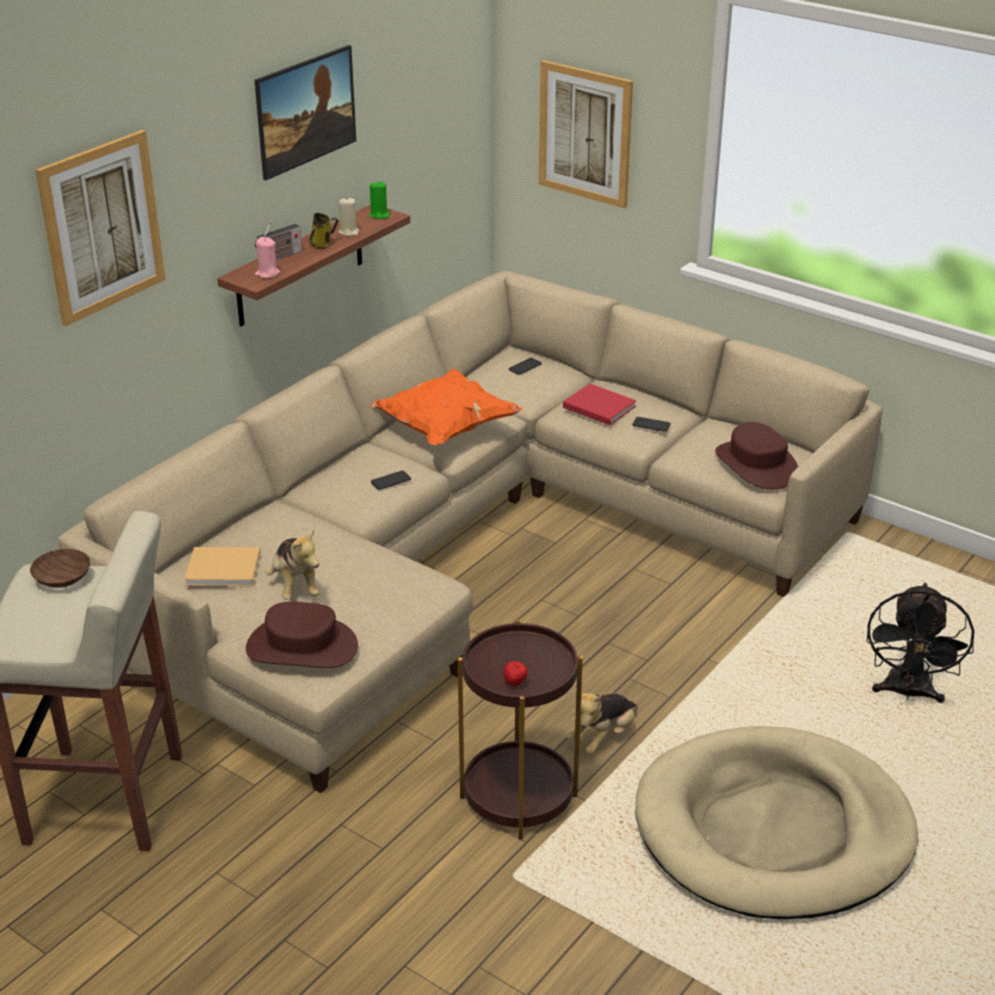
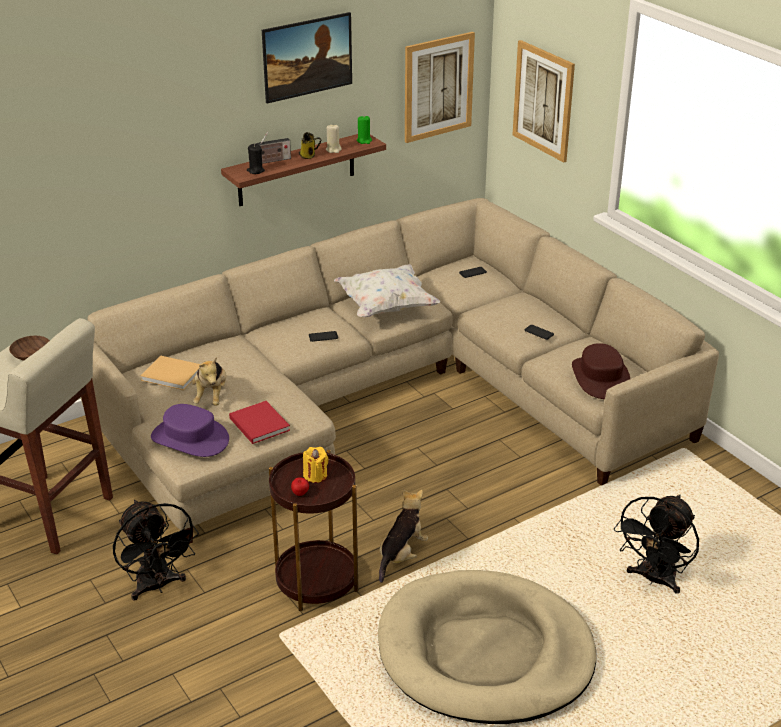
camera: 20 degrees right, 0 degrees up
picture [36,130,165,326] -> picture moved to [405,32,475,143]
brown hat [246,602,358,668] -> purple hat [151,404,229,457]
pink candle [255,237,280,278] -> black candle [247,144,265,174]
orange pillow [371,369,523,445] -> white pillow [334,264,440,317]
red book [563,384,637,425] -> red book moved to [229,401,290,444]
plush toy [567,693,638,755] -> plush toy turned 150 degrees clockwise [379,490,428,583]
none -> black fan [113,500,199,600]
none -> yellow candle [303,447,329,483]

